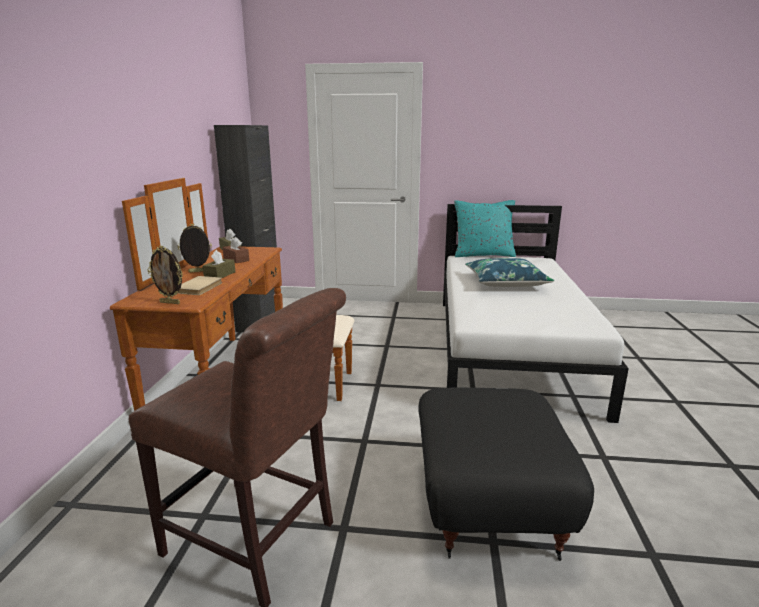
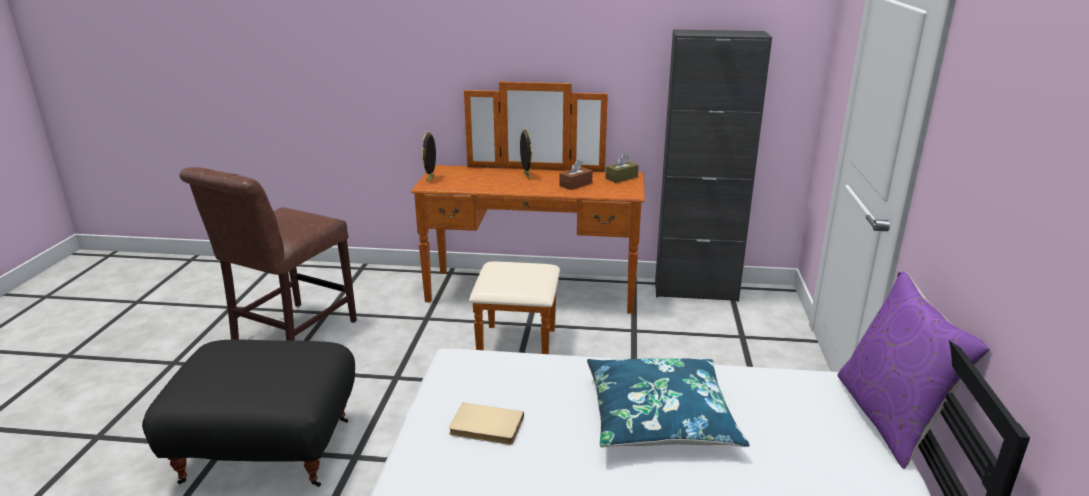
camera: 90 degrees right, 5 degrees up
beige book [177,276,222,295] -> beige book moved to [449,403,524,445]
brown tissue box [203,250,235,278] -> none
turquoise pillow [454,200,516,257] -> purple pillow [837,271,990,469]

